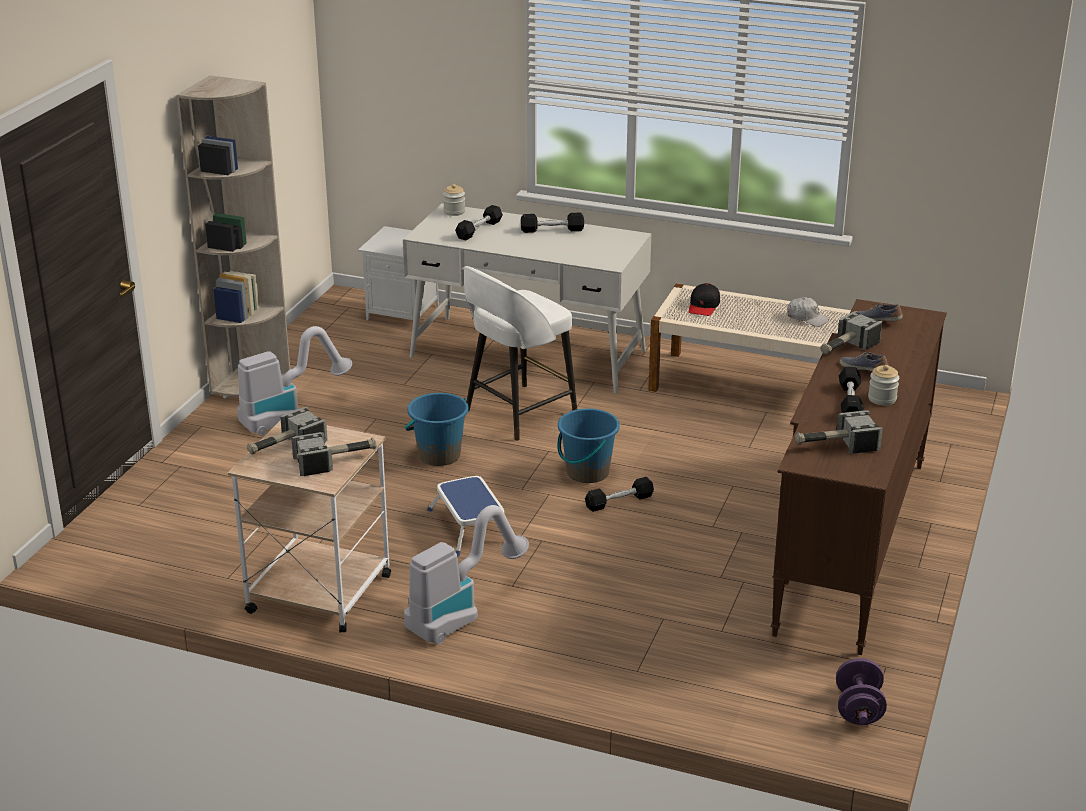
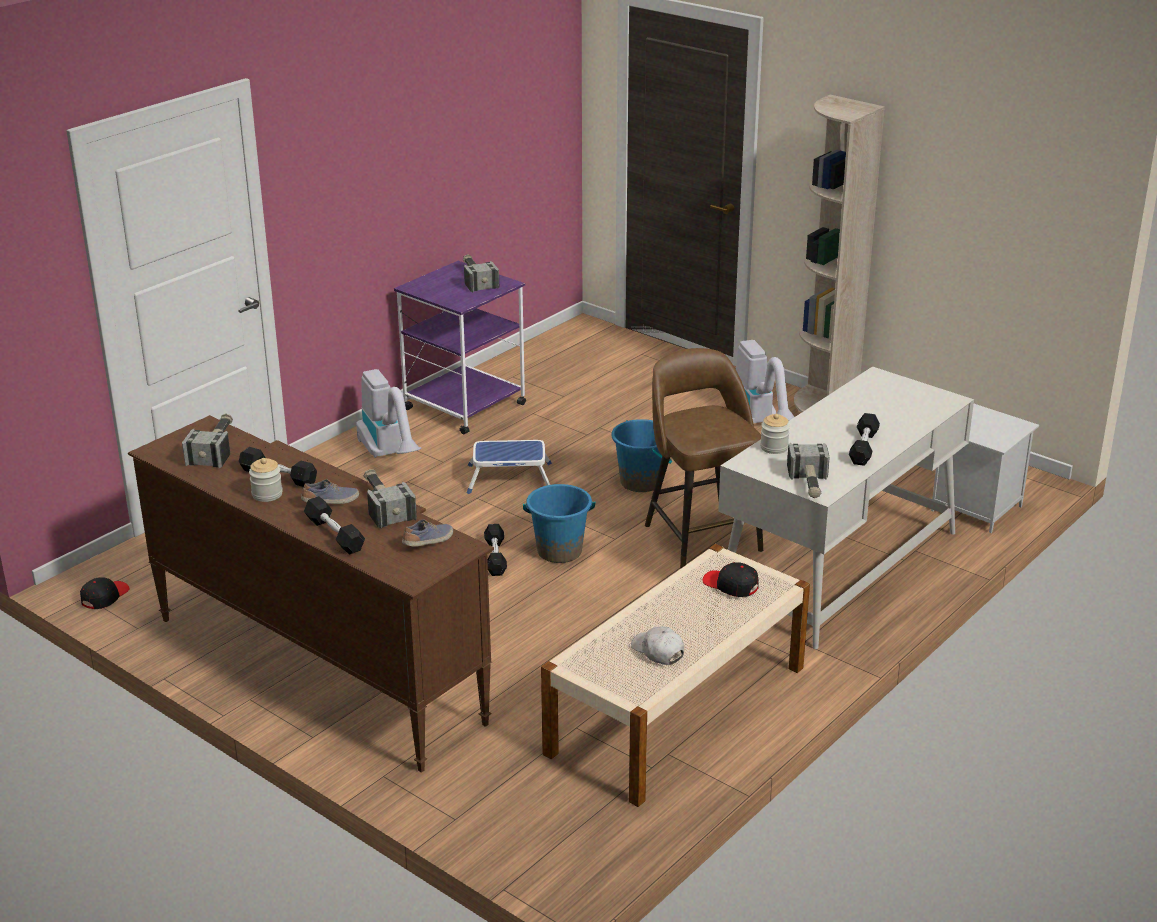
camera: 110 degrees right, 0 degrees up
beige cart [228,420,391,632] -> purple cart [394,261,526,434]
hammer [291,432,376,476] -> hammer moved to [787,442,830,498]
jar [443,184,465,216] -> jar moved to [760,414,790,454]
black dumbbell [455,205,503,240] -> black dumbbell moved to [304,496,365,554]
white stool [464,266,577,441] -> brown stool [645,348,763,569]
white cap [787,297,830,327] -> white cap turned 90 degrees clockwise [631,626,684,665]
purple dumbbell [836,658,887,725] -> black cap [80,577,130,609]

